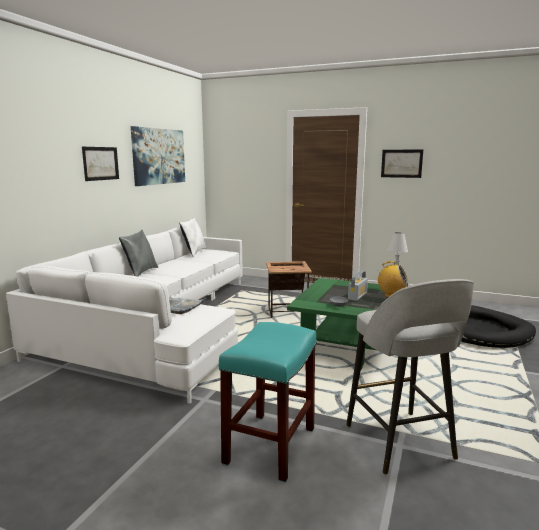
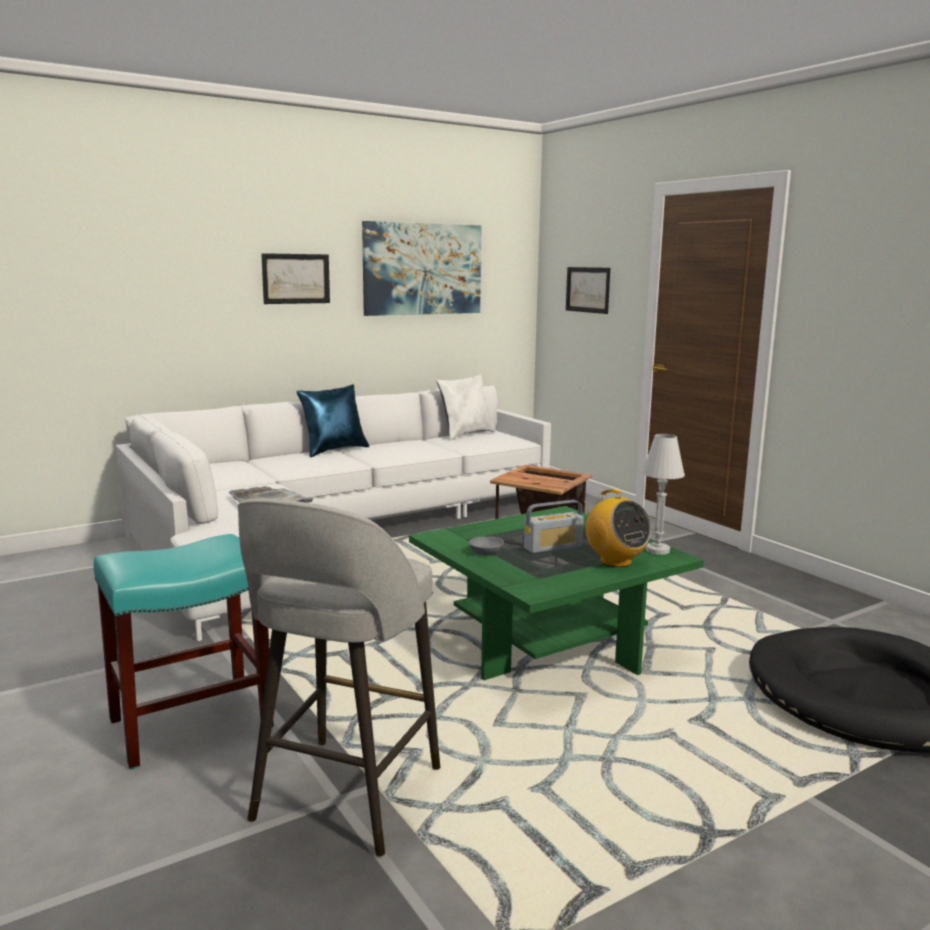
camera: 35 degrees right, 0 degrees up
grey pillow [119,230,158,277] -> blue pillow [297,384,369,457]
picture [381,150,423,178] -> picture moved to [566,267,610,314]

